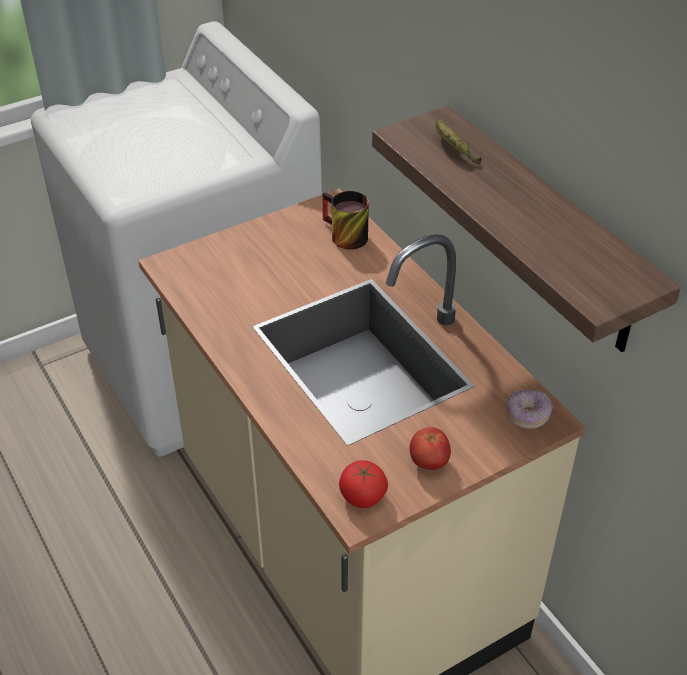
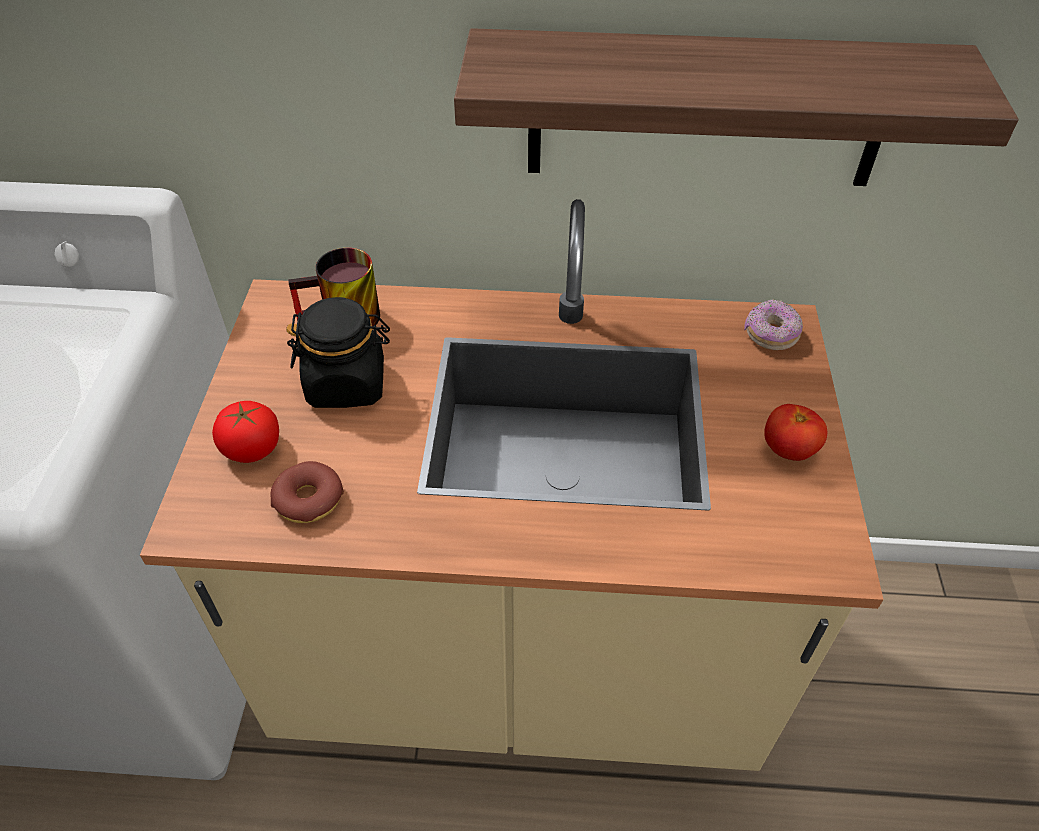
camera: 55 degrees left, 5 degrees up
tomato [339,460,388,508] -> tomato moved to [212,401,279,463]
banana [436,119,482,165] -> none
none -> donut [271,461,344,523]
none -> black jar [286,297,390,408]

